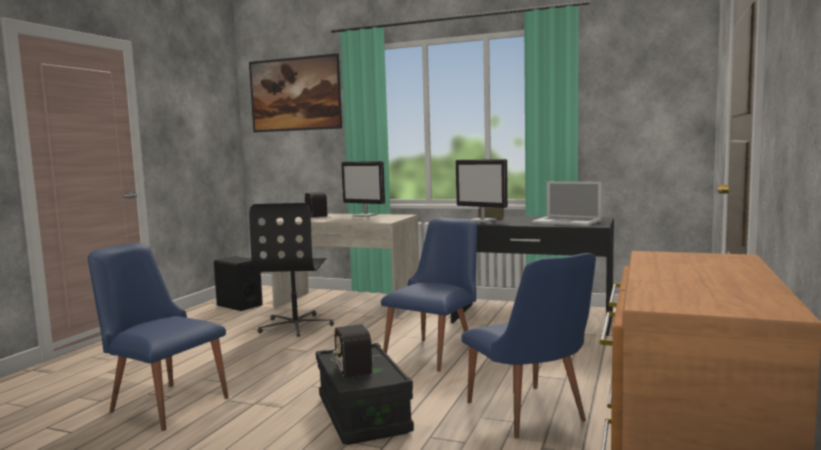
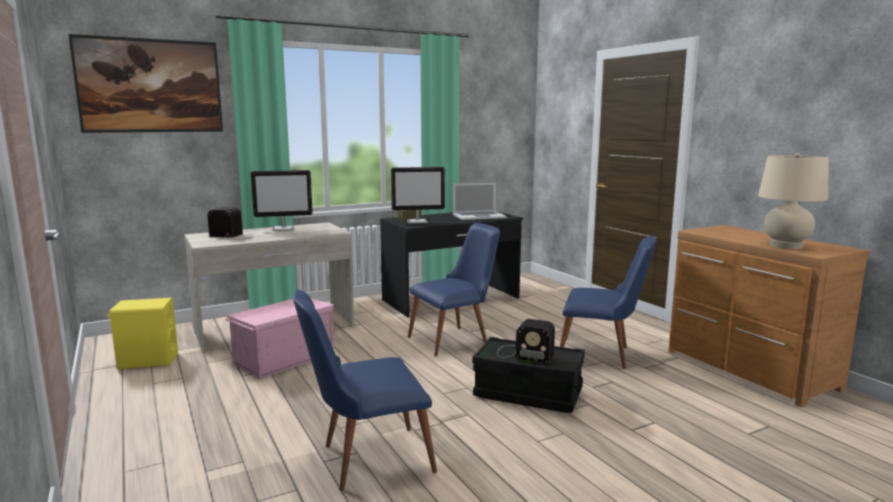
camera: 50 degrees left, 5 degrees up
black speaker [214,256,263,311] -> yellow speaker [107,298,178,369]
black office chair [249,203,334,337] -> pink storage box [224,298,334,379]
blue chair [381,218,477,372] -> blue chair turned 75 degrees clockwise [408,223,500,356]
none -> beige table lamp [758,153,829,249]

